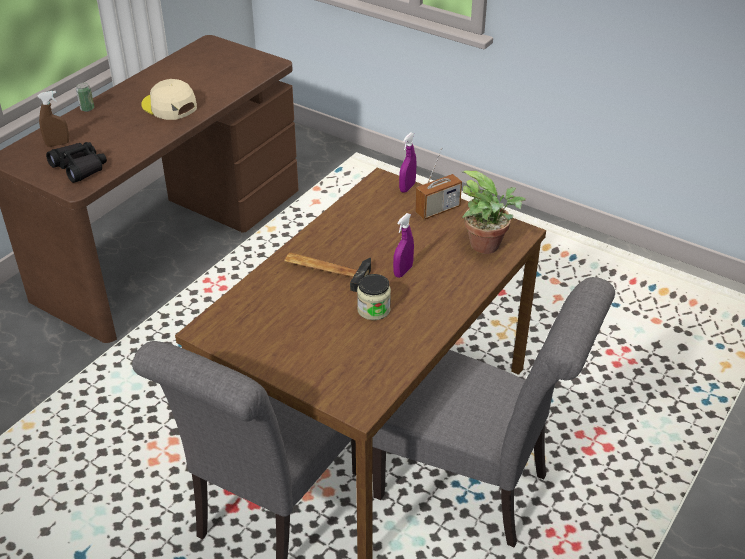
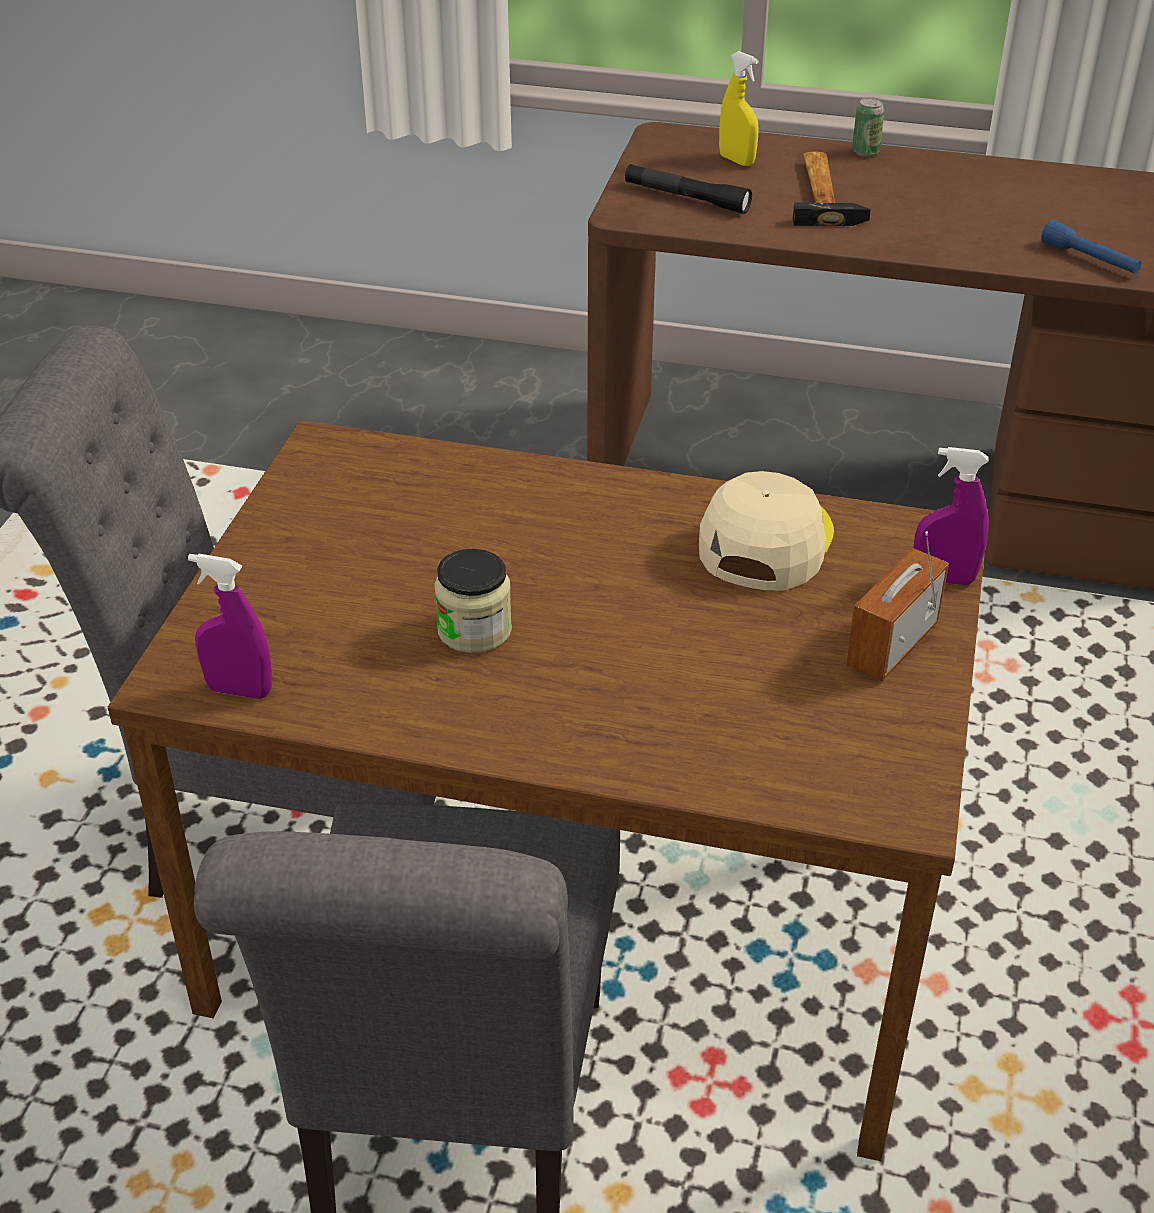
camera: 70 degrees right, 0 degrees up
brown spray bottle [38,91,69,147] -> yellow spray bottle [719,51,759,166]
black binoculars [46,142,107,183] -> black flashlight [625,164,752,214]
beige cap [141,79,197,120] -> beige cap moved to [699,471,834,591]
hammer [284,252,371,292] -> hammer moved to [793,152,871,226]
purple spray bottle [393,213,414,278] -> purple spray bottle moved to [188,554,272,699]
radio [415,148,462,220] -> radio turned 90 degrees clockwise [846,531,949,681]
potted plant [462,170,526,254] -> none
none -> blue flashlight [1041,220,1141,274]

